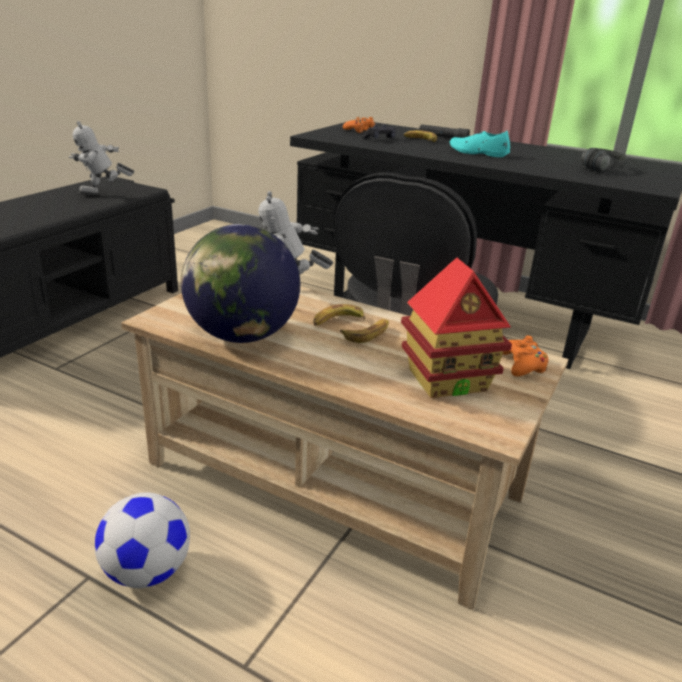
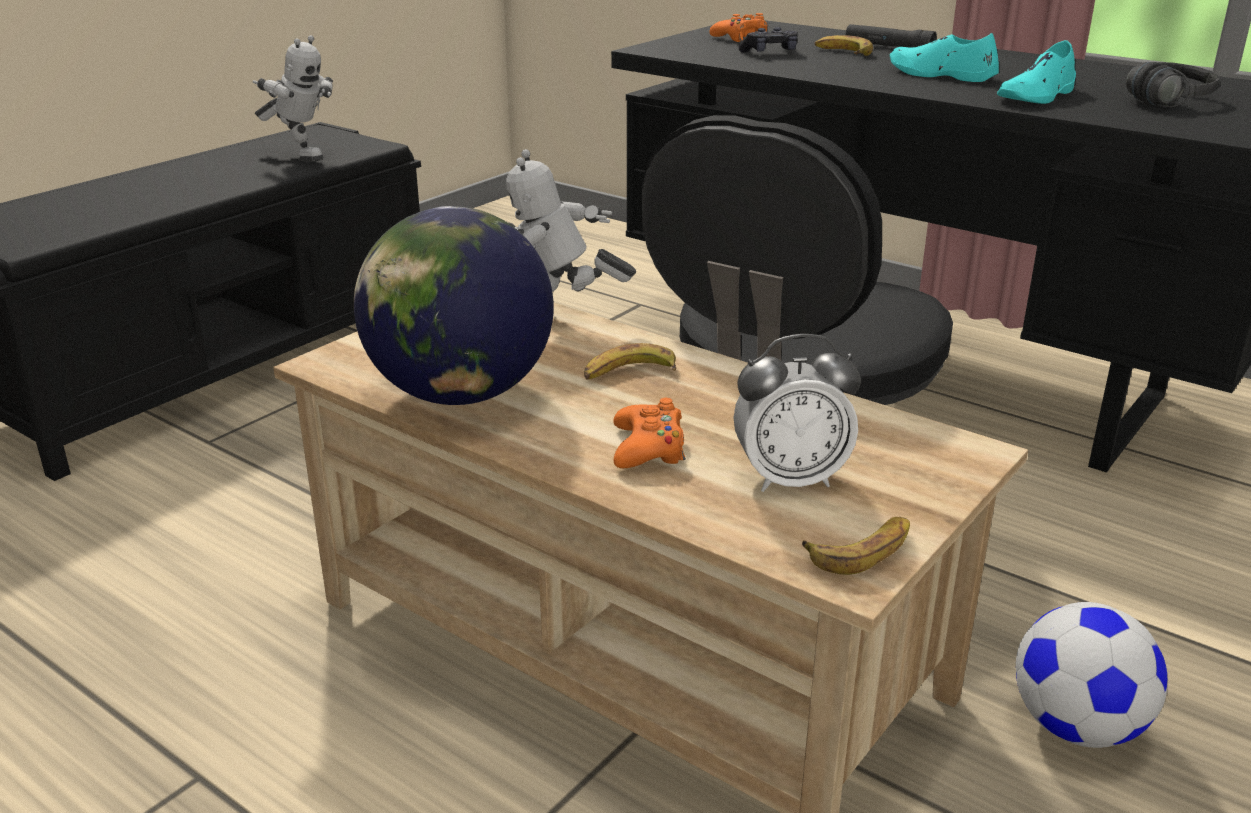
camera: 10 degrees right, 0 degrees up
toy robot [69,121,135,196] -> toy robot turned 135 degrees counterclockwise [253,35,333,162]
football [95,492,190,588] -> football moved to [1016,602,1167,748]
banana [340,319,389,343] -> banana moved to [802,517,910,575]
toy house [401,258,512,398] -> alarm clock [734,334,861,492]
orange game controller [502,336,548,377] -> orange game controller moved to [613,398,686,468]
none -> turquoise shoe [997,40,1076,104]

